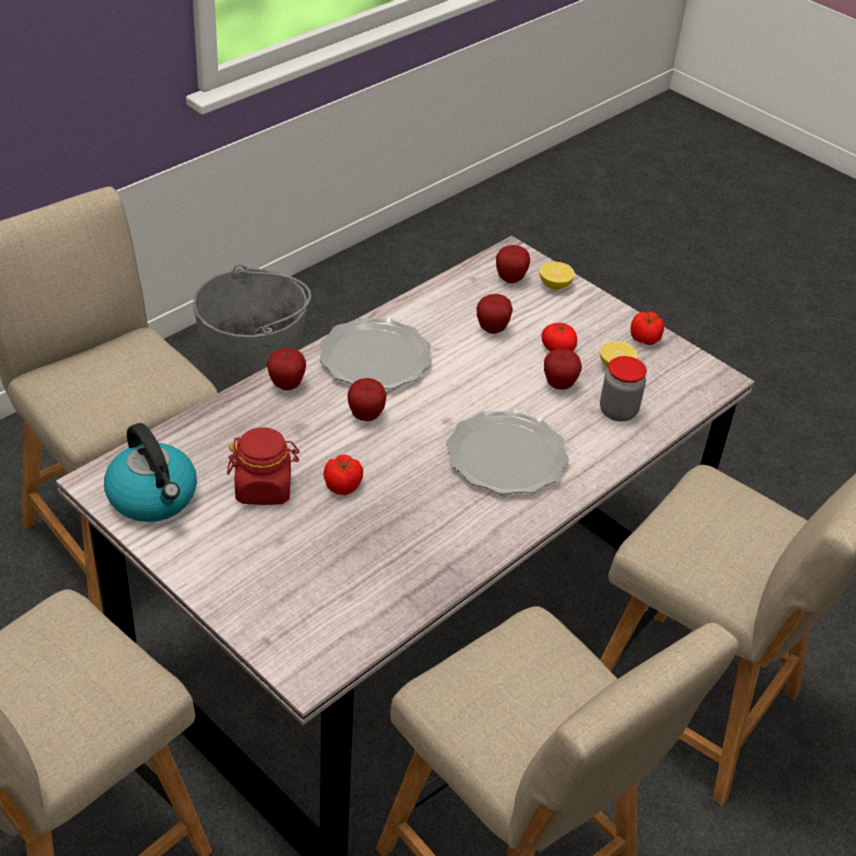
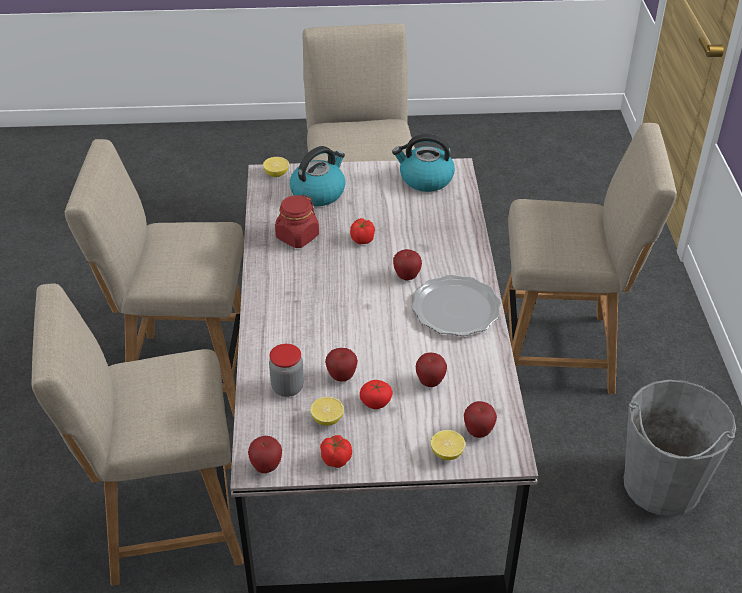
camera: 135 degrees right, 0 degrees up
red jar [227,427,300,505] -> red jar moved to [275,195,319,248]
apple [267,348,306,390] -> apple moved to [248,436,282,473]
plate [446,410,569,494] -> none
none -> lemon [263,157,289,177]
none -> kettle [290,146,345,206]

